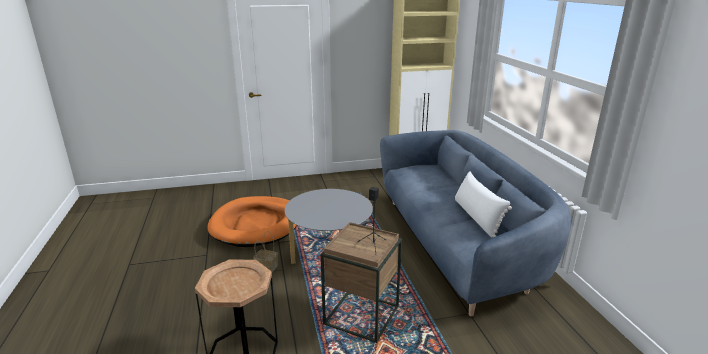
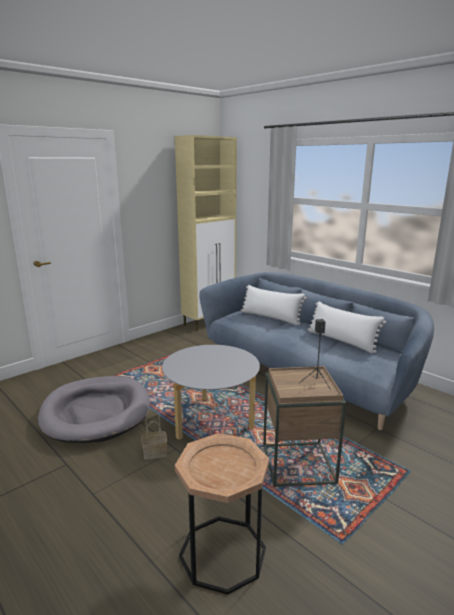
camera: 30 degrees left, 5 degrees down
orange dog bed [207,196,297,247] -> grey dog bed [38,376,150,443]
none -> white pillow [241,285,307,325]

